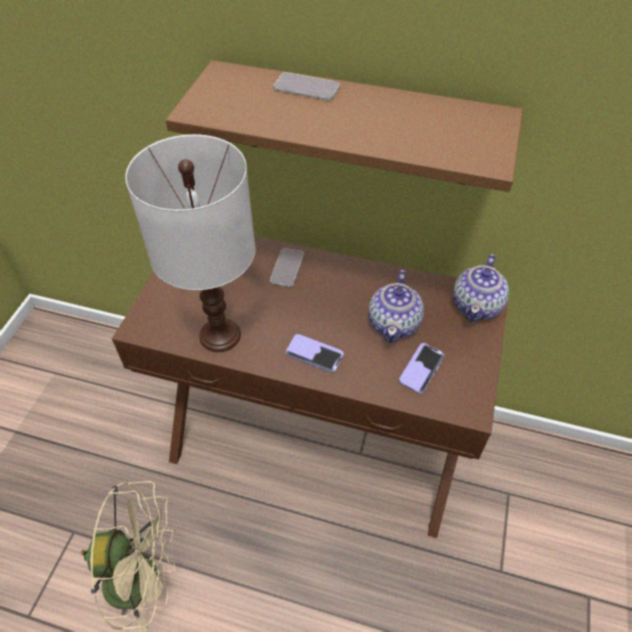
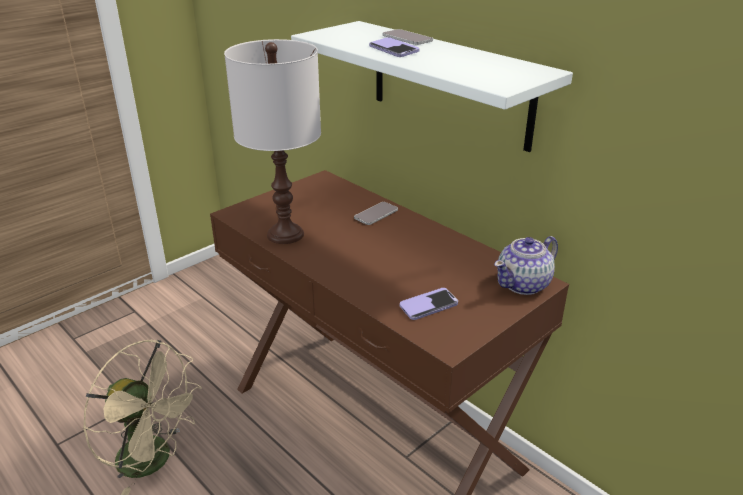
camera: 30 degrees right, 20 degrees down
brown shelf [166,60,523,192] -> white shelf [291,21,573,152]
phone [286,334,344,373] -> phone moved to [369,37,419,57]
teapot [368,270,424,343] -> none

